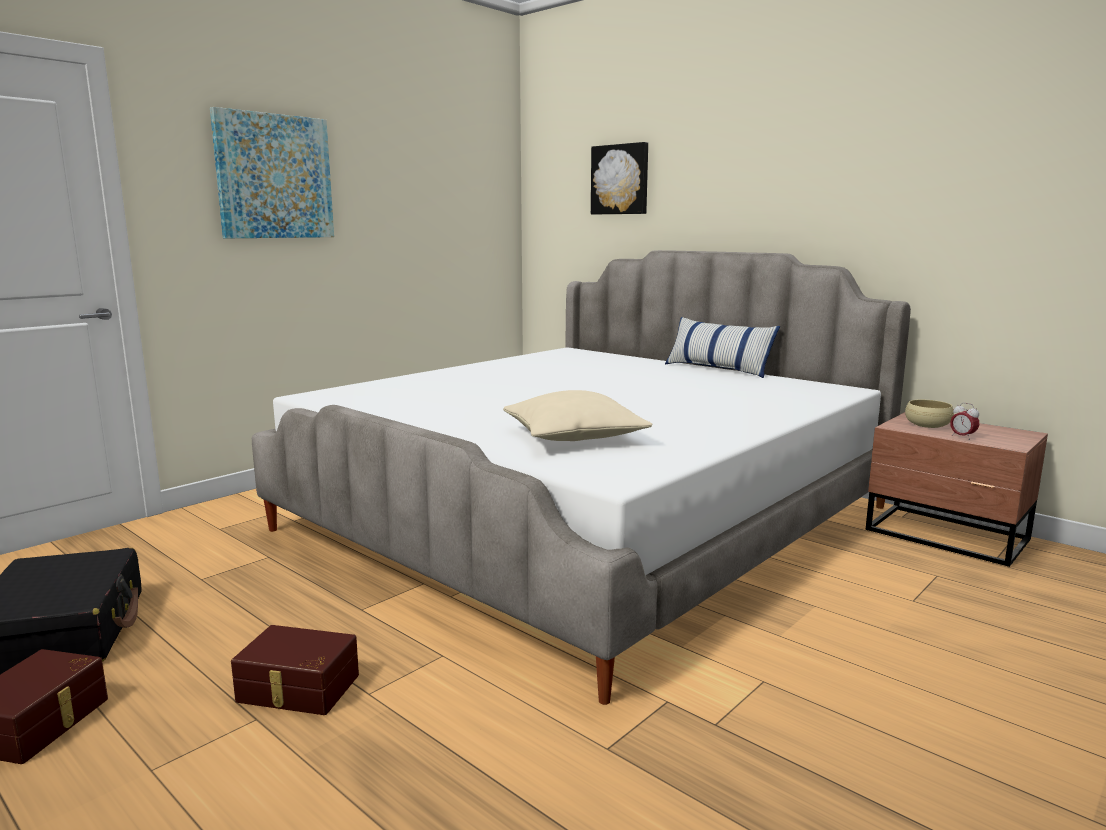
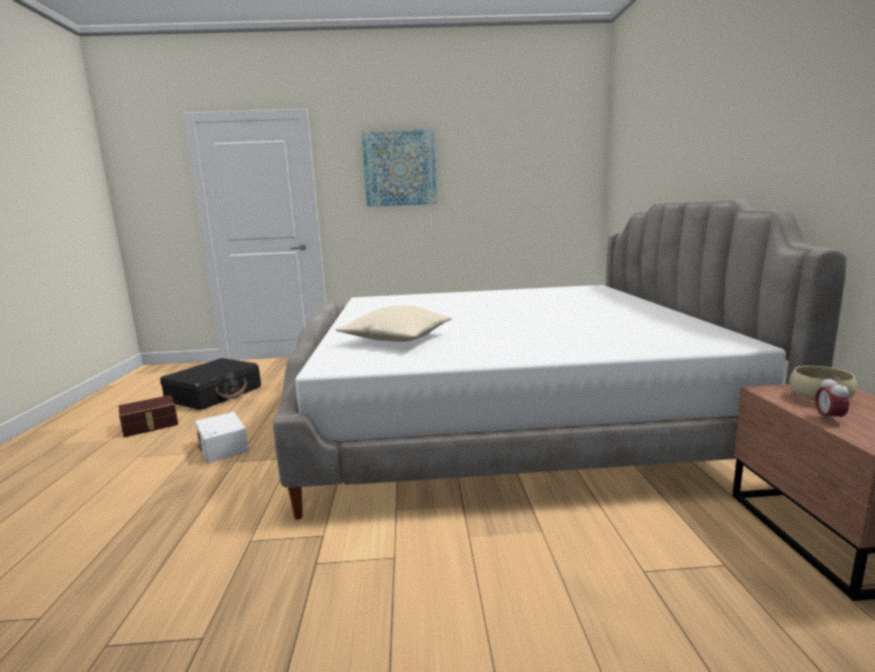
camera: 45 degrees right, 0 degrees up
brown storage box [231,625,359,715] -> white storage box [195,412,249,463]
picture [591,142,648,214] -> none
pillow [665,317,780,378] -> none

